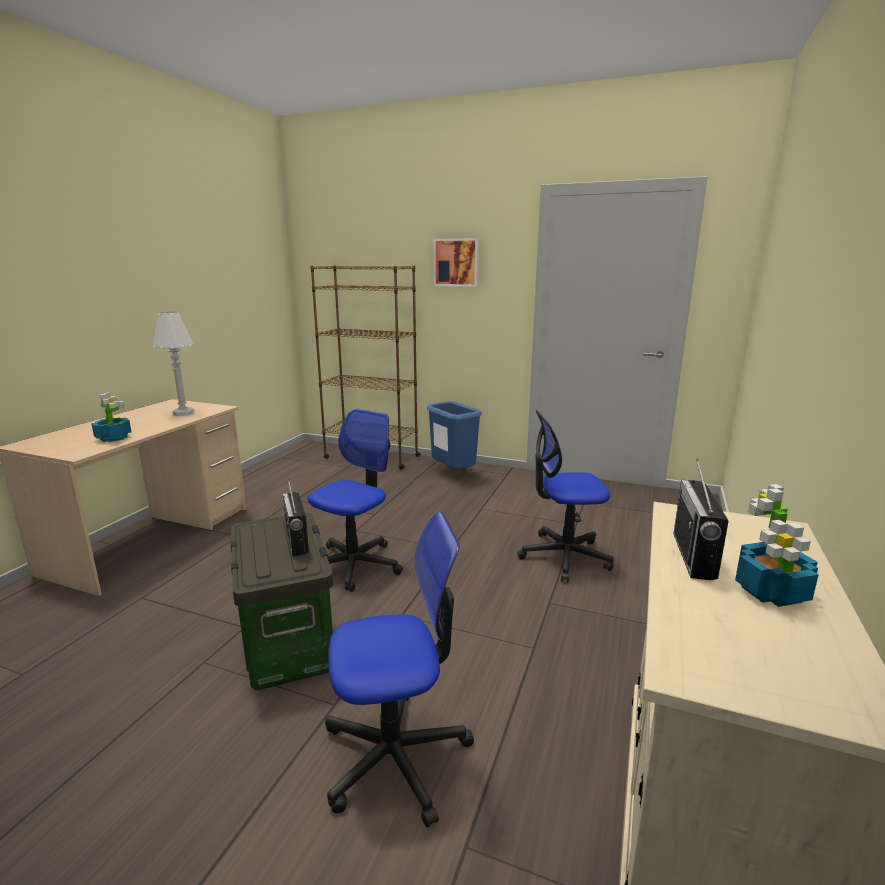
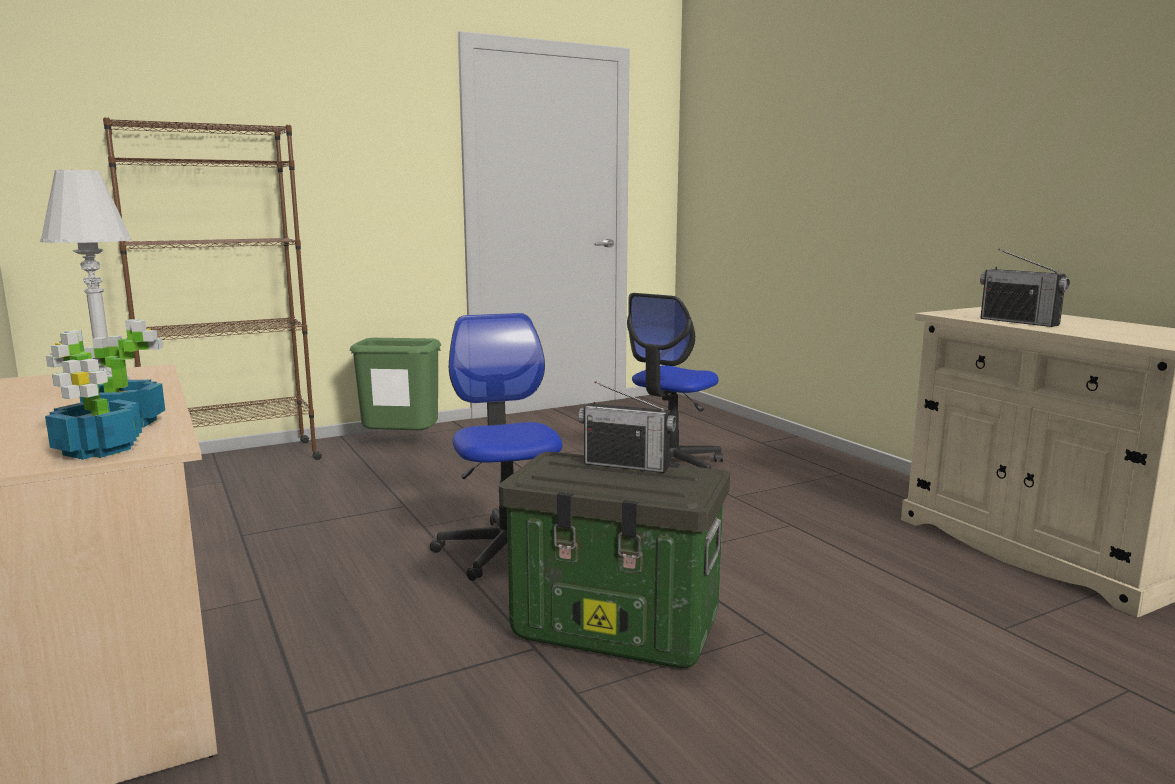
camera: 50 degrees left, 5 degrees down
office chair [325,512,474,828] -> none
blue trash can [427,401,482,469] -> green trash can [350,338,441,430]
picture [433,238,479,287] -> none
potted plant [735,484,819,607] -> potted plant moved to [45,330,142,460]

